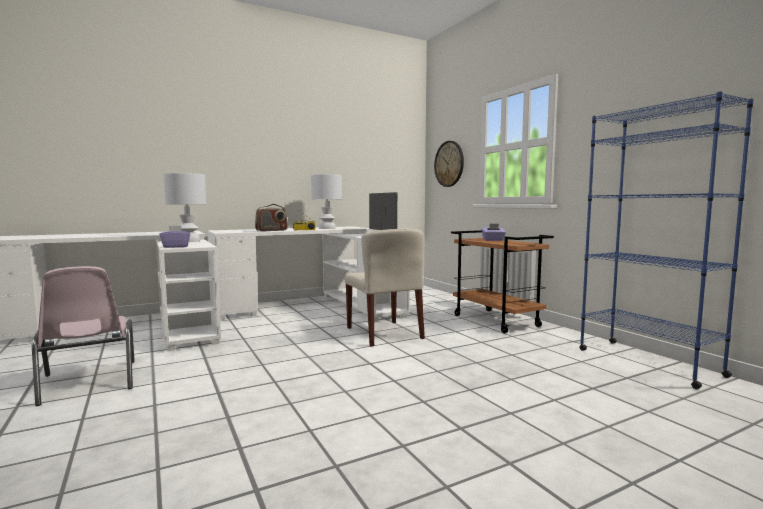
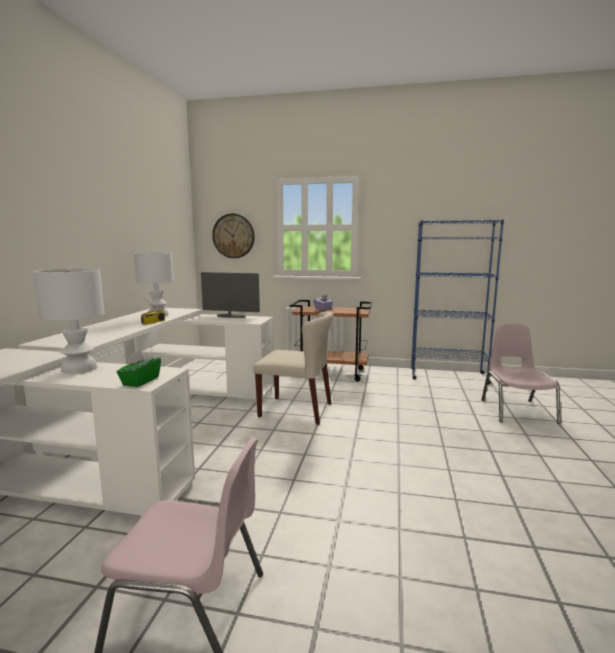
camera: 50 degrees left, 5 degrees up
purple tissue box [160,225,190,248] -> green tissue box [117,350,161,387]
radio [255,204,288,231] -> none
none -> pink chair [481,324,561,424]

